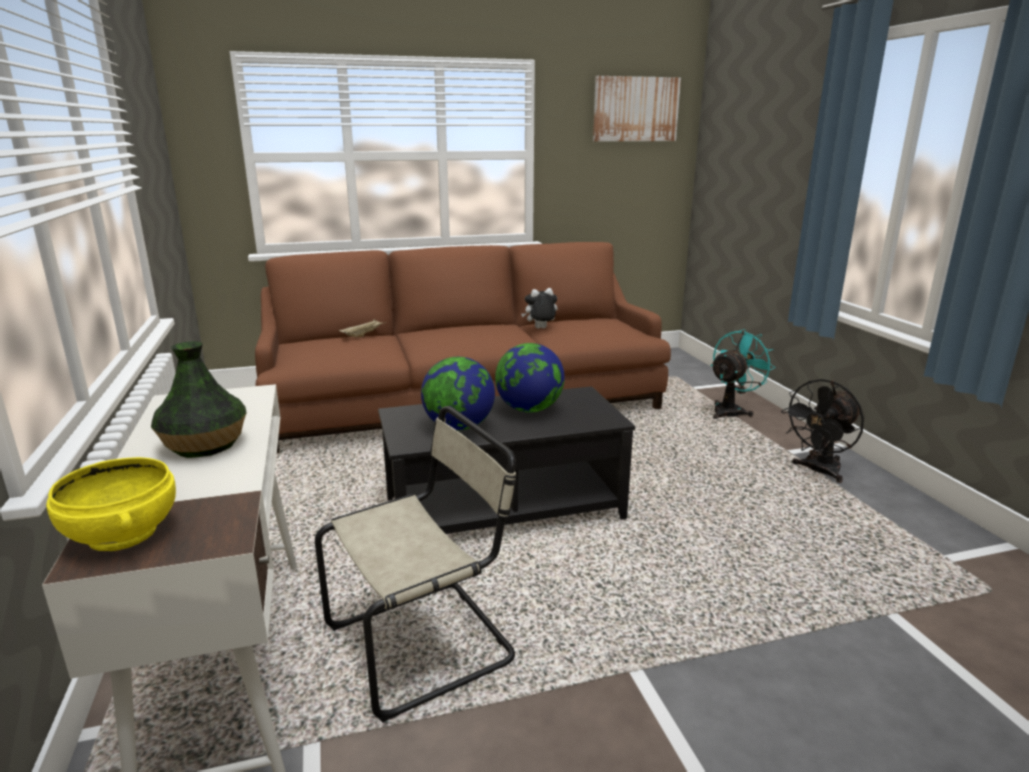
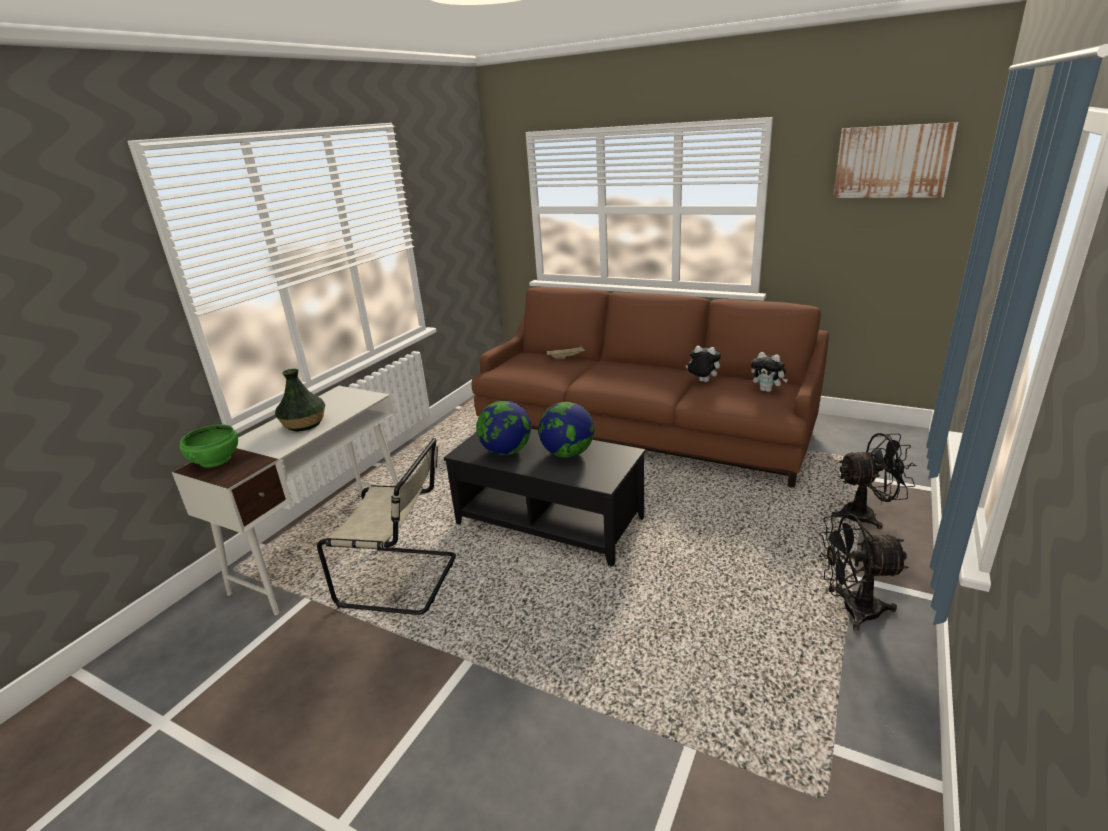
camera: 45 degrees right, 5 degrees up
yellow bowl [46,457,176,551] -> green bowl [180,424,238,468]
turquoise fan [711,329,776,419] -> black fan [831,433,917,529]
none -> plush toy [751,352,788,392]

